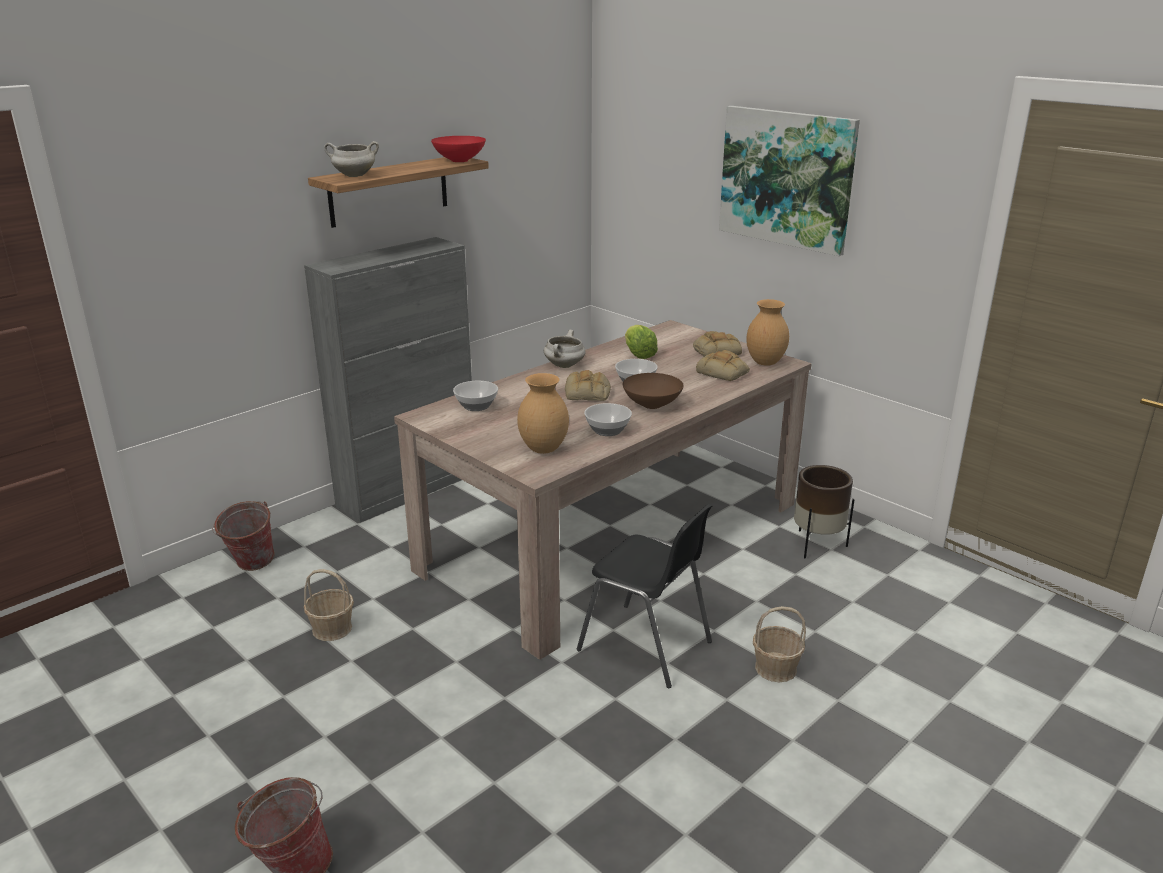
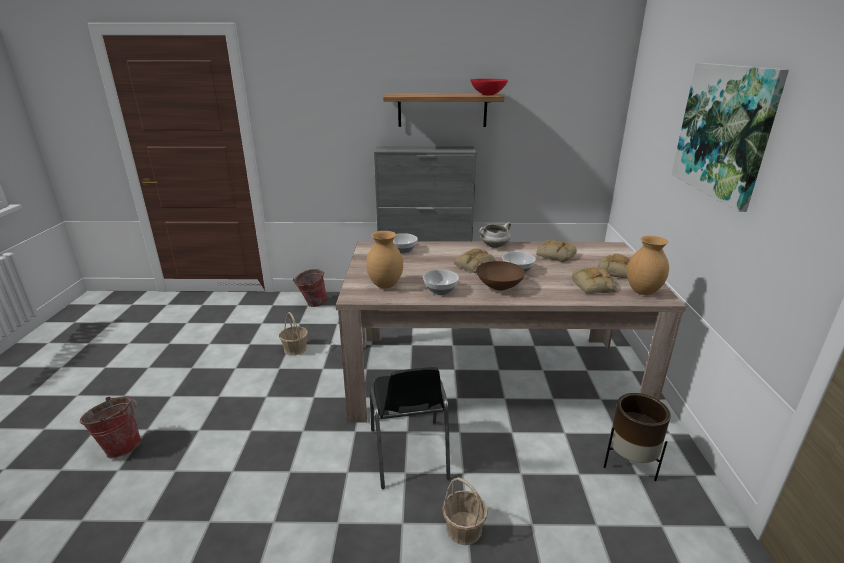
camera: 45 degrees right, 0 degrees up
white cooking pot [324,141,379,177] -> none
lettuce [625,325,658,359] -> bread [536,240,577,262]

